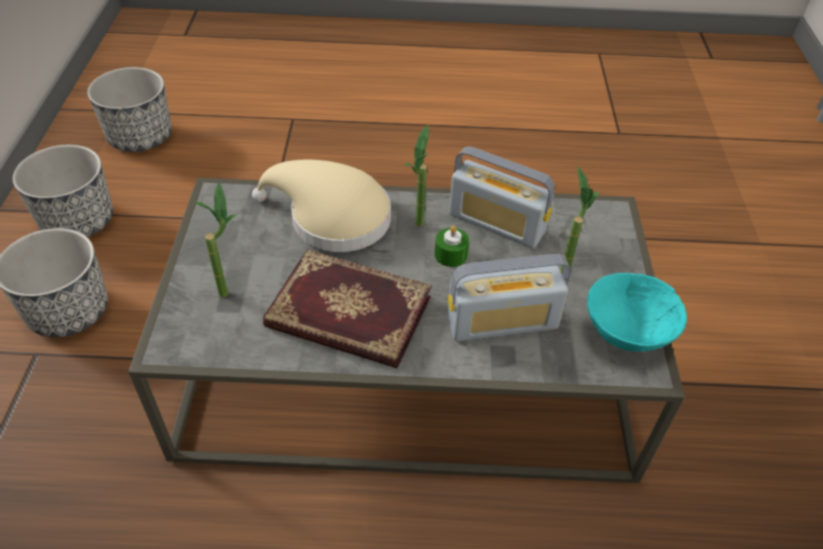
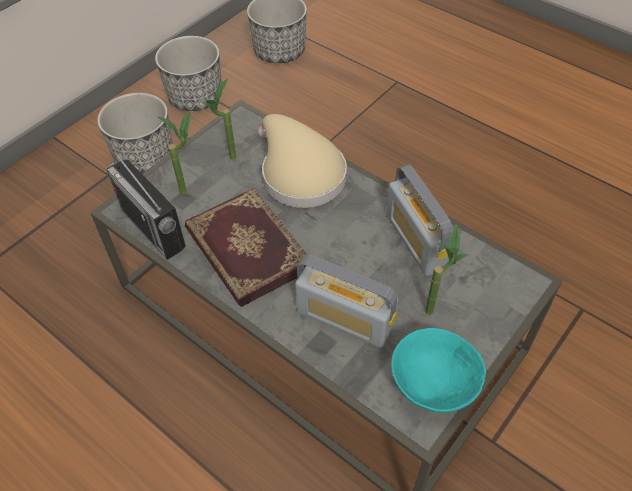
camera: 40 degrees right, 5 degrees up
potted plant [404,125,429,227] -> potted plant moved to [202,79,237,160]
green candle [435,226,469,267] -> none
none -> radio [107,149,186,260]

